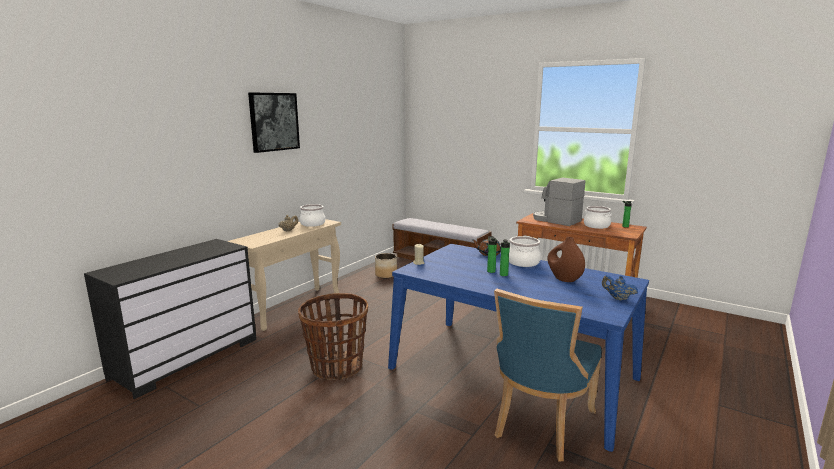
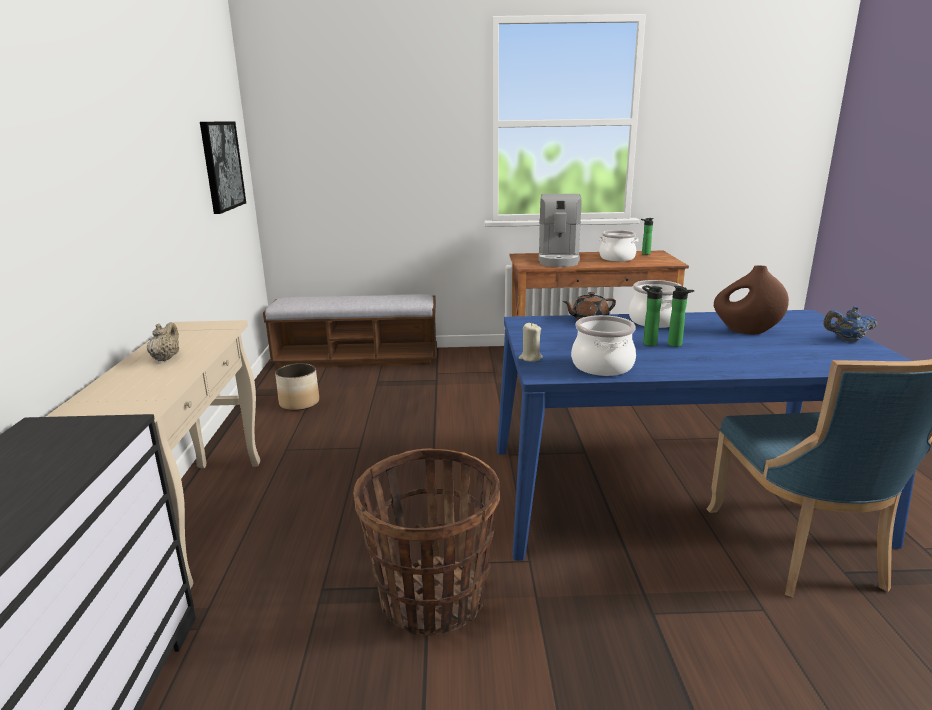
camera: 35 degrees left, 5 degrees up
picture [248,92,300,153] -> picture moved to [200,122,246,214]
cooking pot [300,204,325,227] -> cooking pot moved to [571,315,636,376]
coffee machine [533,178,585,226] -> coffee machine turned 90 degrees counterclockwise [539,194,582,267]

